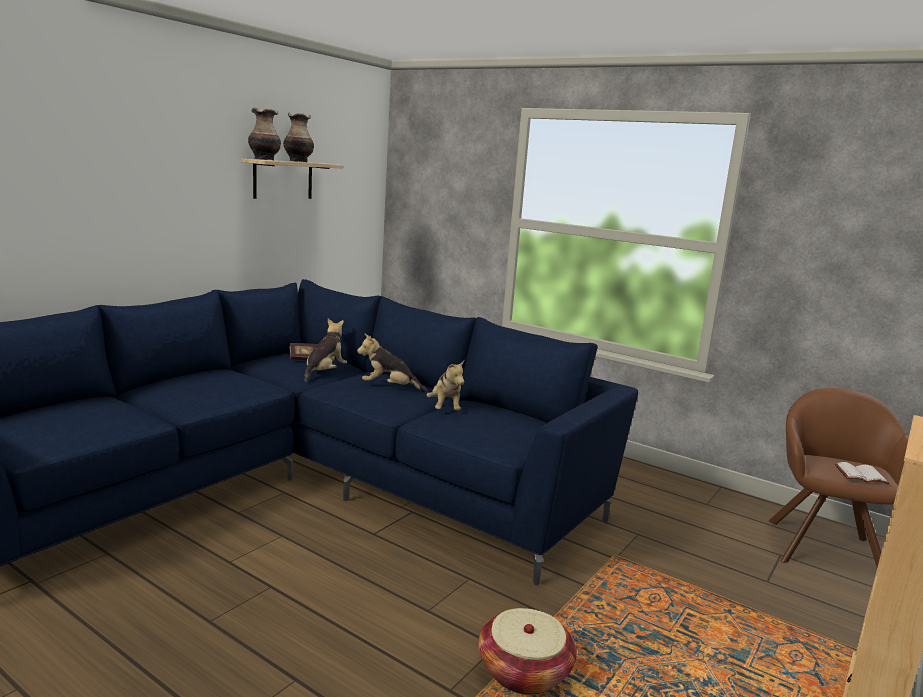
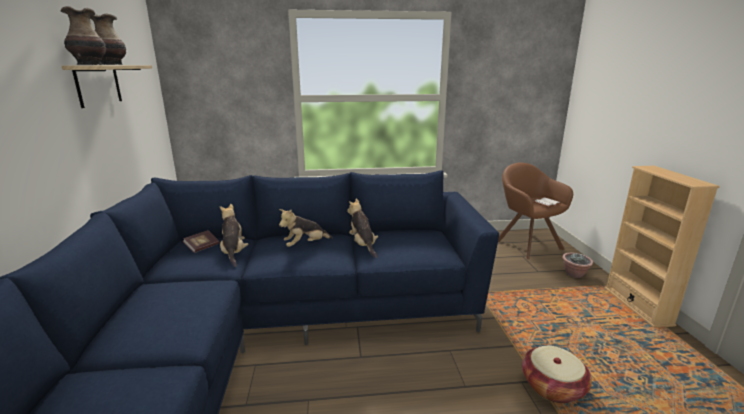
camera: 40 degrees left, 5 degrees up
plush toy [426,360,464,411] -> plush toy turned 150 degrees counterclockwise [347,199,378,258]
none -> potted plant [562,253,594,278]

